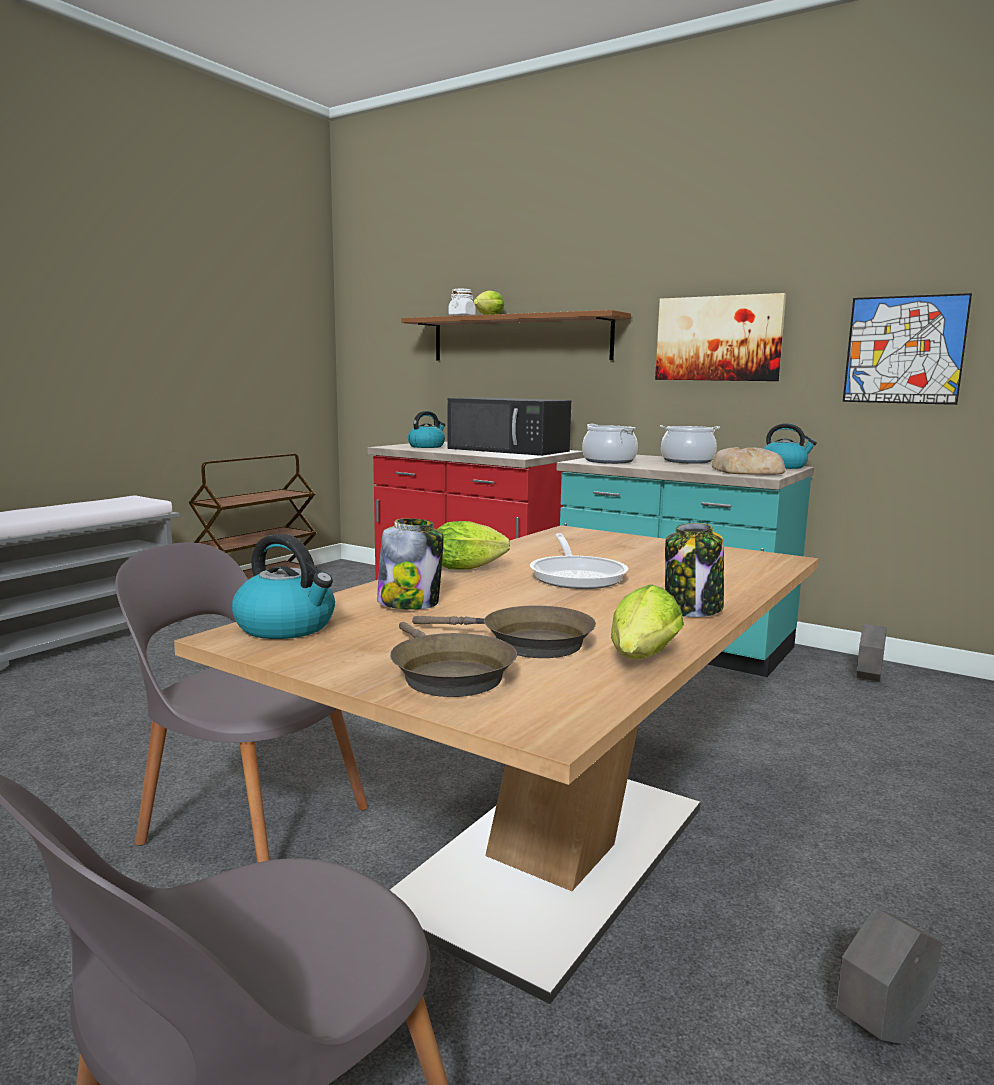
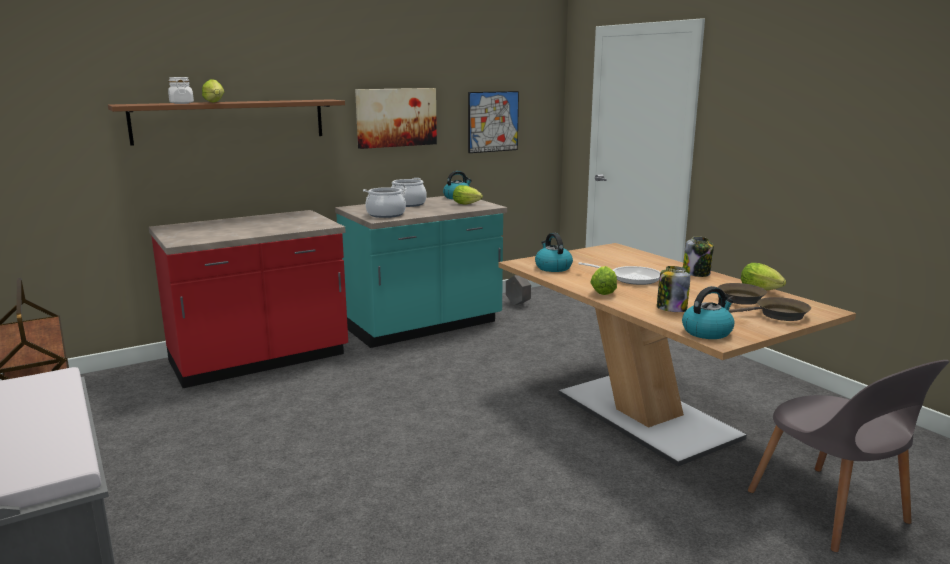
camera: 65 degrees left, 5 degrees up
grey chair [116,542,368,863] -> none
kettle [408,411,445,448] -> kettle moved to [535,233,573,272]
black microwave [447,397,571,456] -> none
bread [712,447,786,475] -> lettuce [453,185,483,205]
grey planter [836,907,942,1044] -> none

